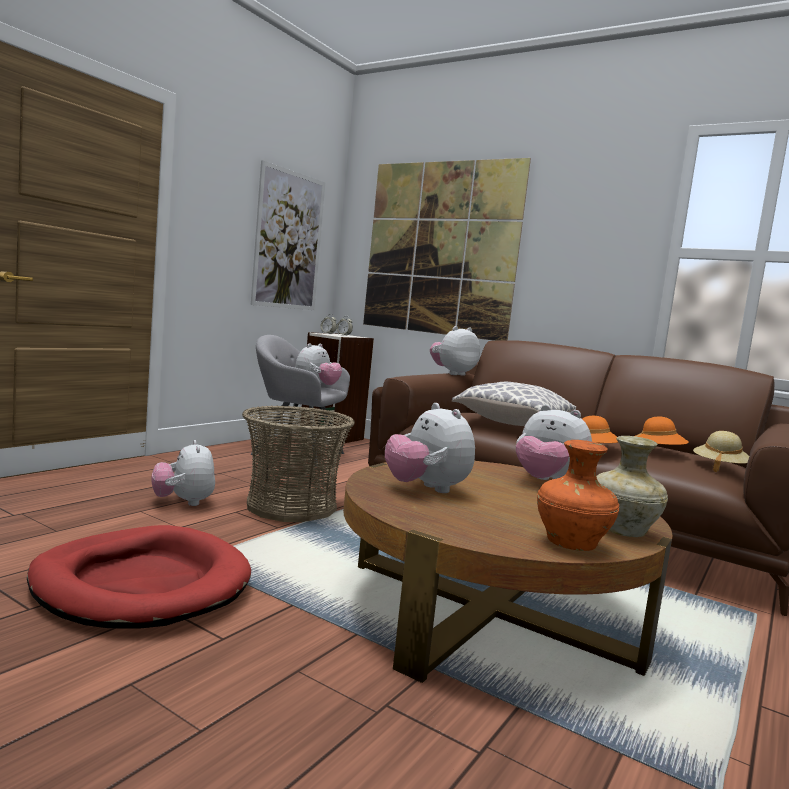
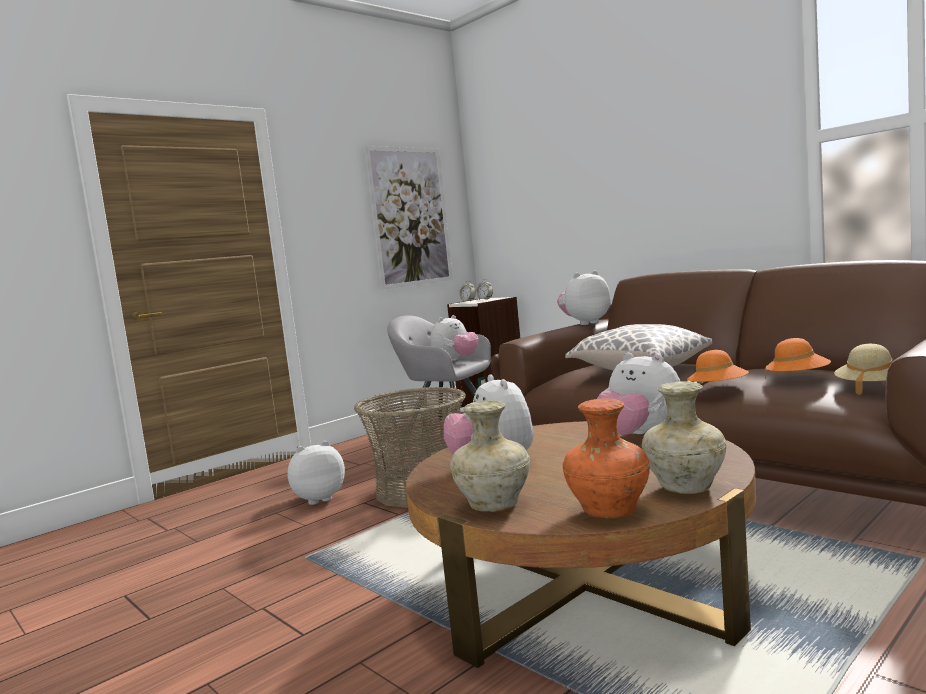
camera: 15 degrees right, 0 degrees up
red dog bed [27,525,251,629] -> none
plush toy [151,440,215,506] -> plush toy turned 75 degrees clockwise [287,441,345,505]
picture [363,158,531,341] -> none
none -> beige vase [450,400,530,512]

